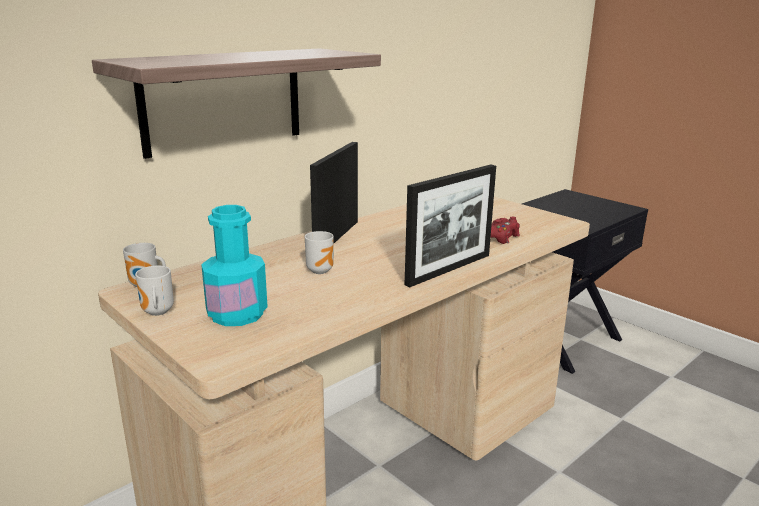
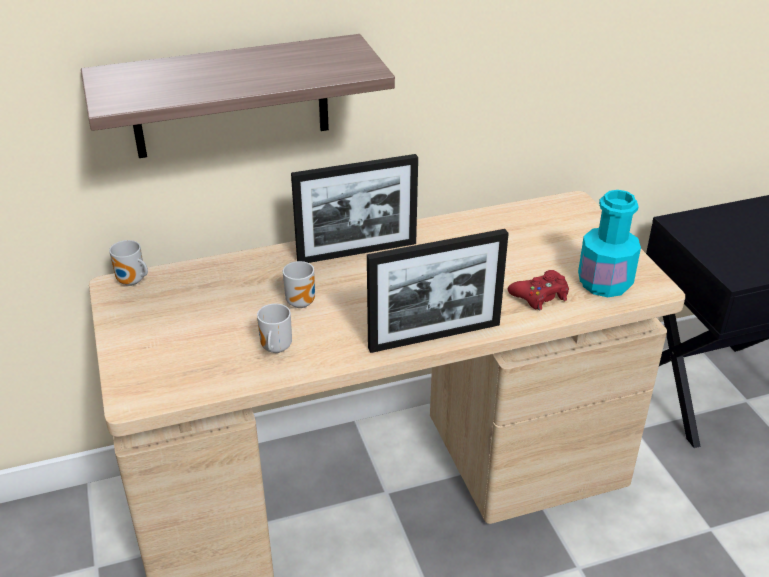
camera: 25 degrees right, 15 degrees up
mug [135,266,174,316] -> mug moved to [257,303,292,353]
turquoise bottle [201,205,268,326] -> turquoise bottle moved to [578,190,641,297]
picture frame [310,142,358,243] -> picture frame turned 150 degrees counterclockwise [291,154,418,263]

